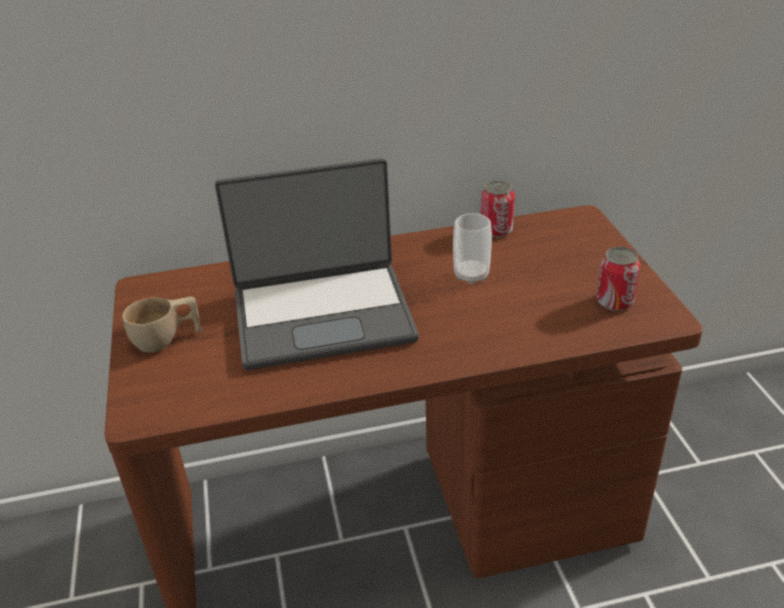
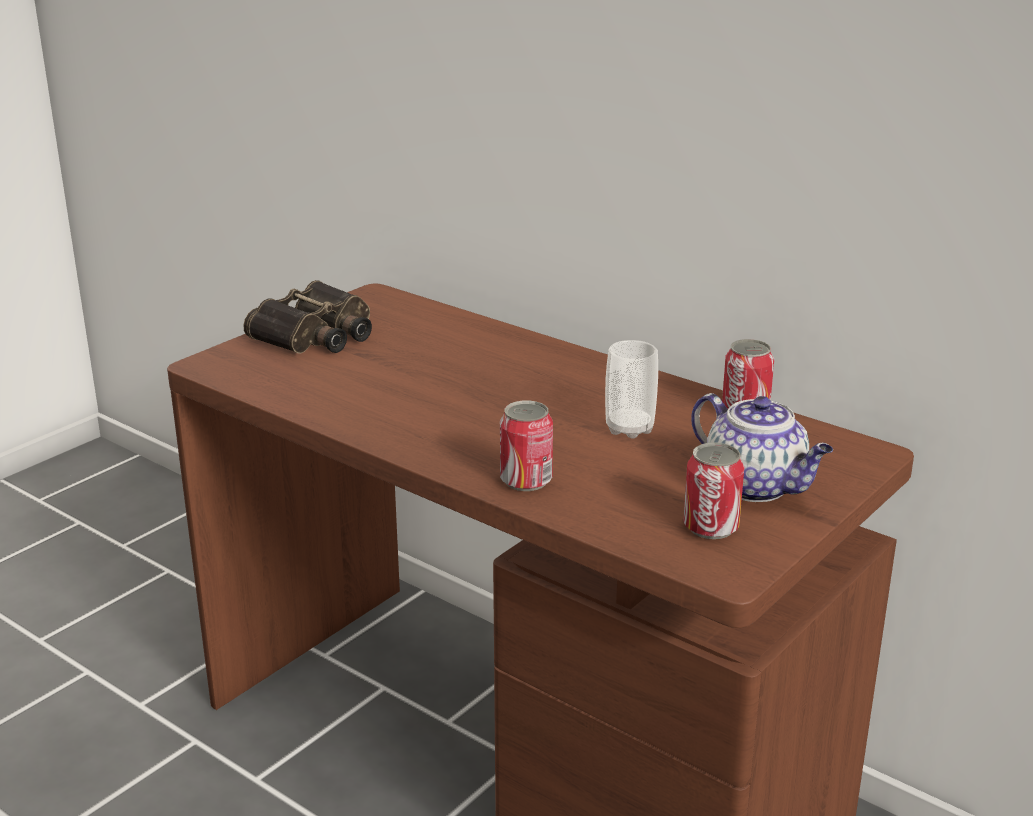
camera: 50 degrees right, 10 degrees down
beige cup [122,297,202,352] -> binoculars [243,280,372,354]
laptop [215,158,419,370] -> none
none -> can [500,401,553,491]
none -> teapot [691,393,833,502]

